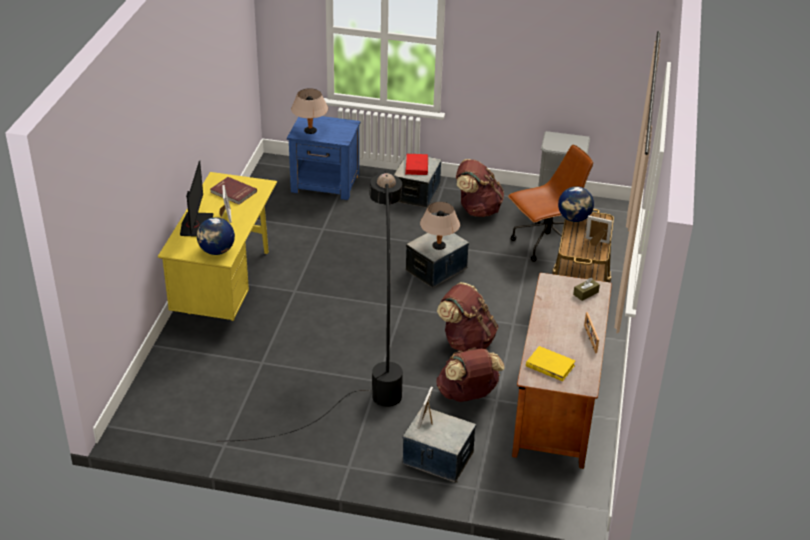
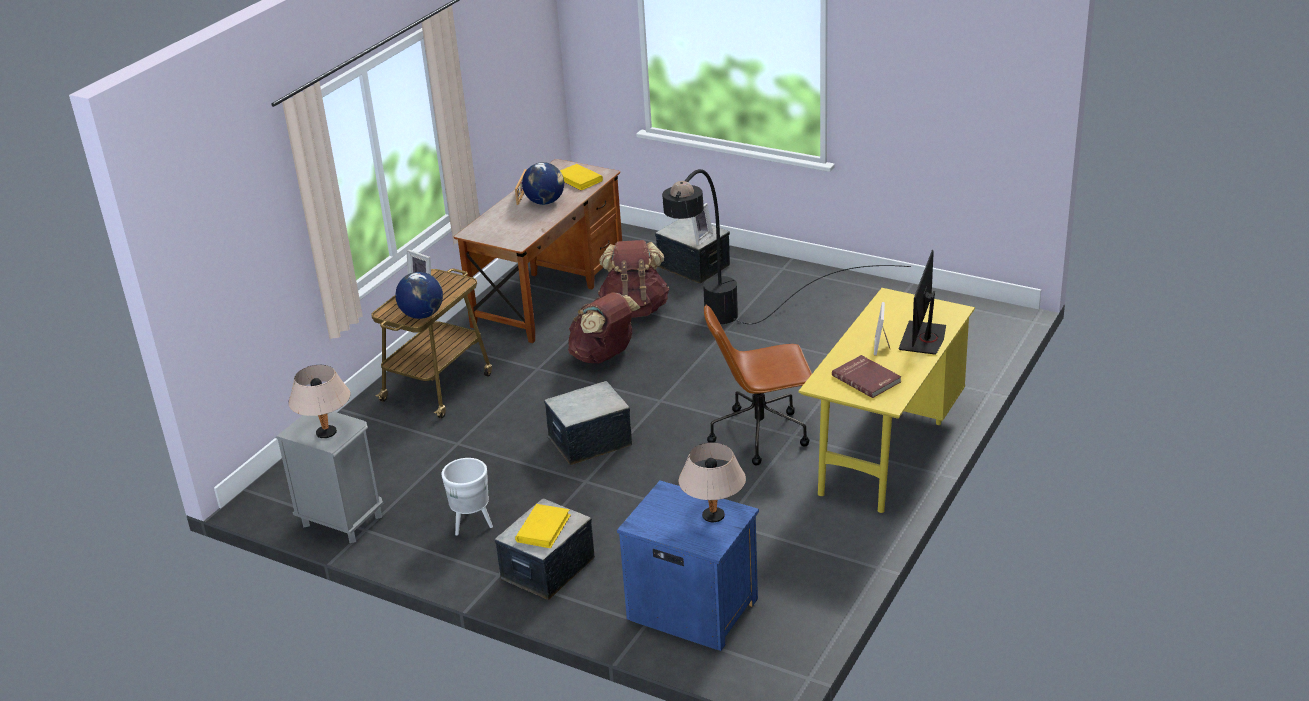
camera: 160 degrees left, 5 degrees down
globe [197,217,235,255] -> globe moved to [522,162,564,205]
red book [405,154,428,175] -> yellow book [515,504,571,548]
beige table lamp [420,202,460,250] -> beige table lamp moved to [288,365,350,438]
brown backpack [456,159,504,217] -> white planter [442,458,493,536]
brown office chair [508,145,593,262] -> brown office chair moved to [704,304,812,465]
brown tissue box [573,278,600,301] -> none

